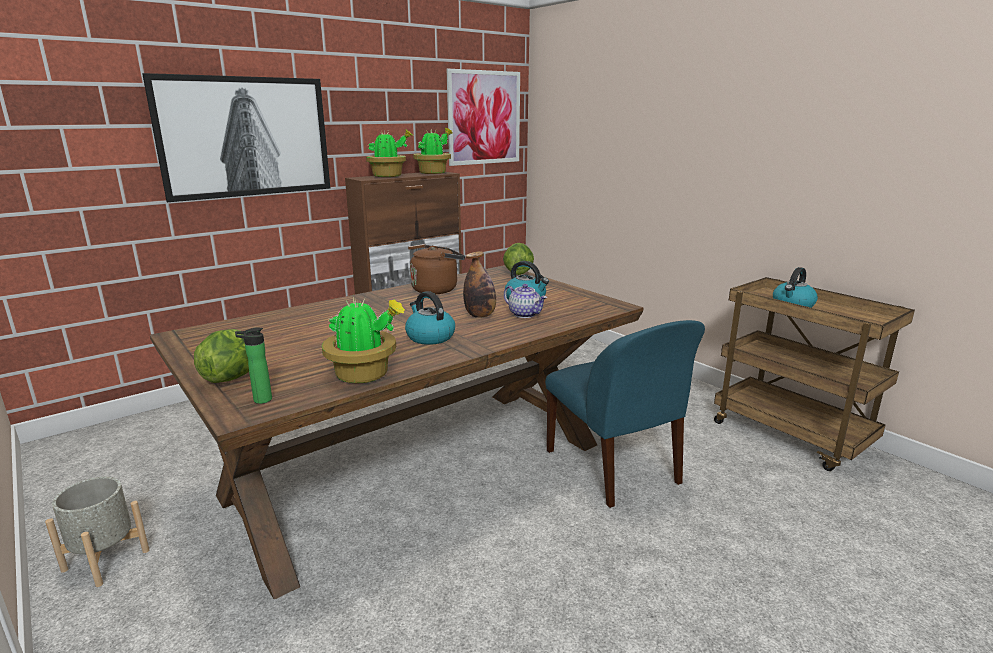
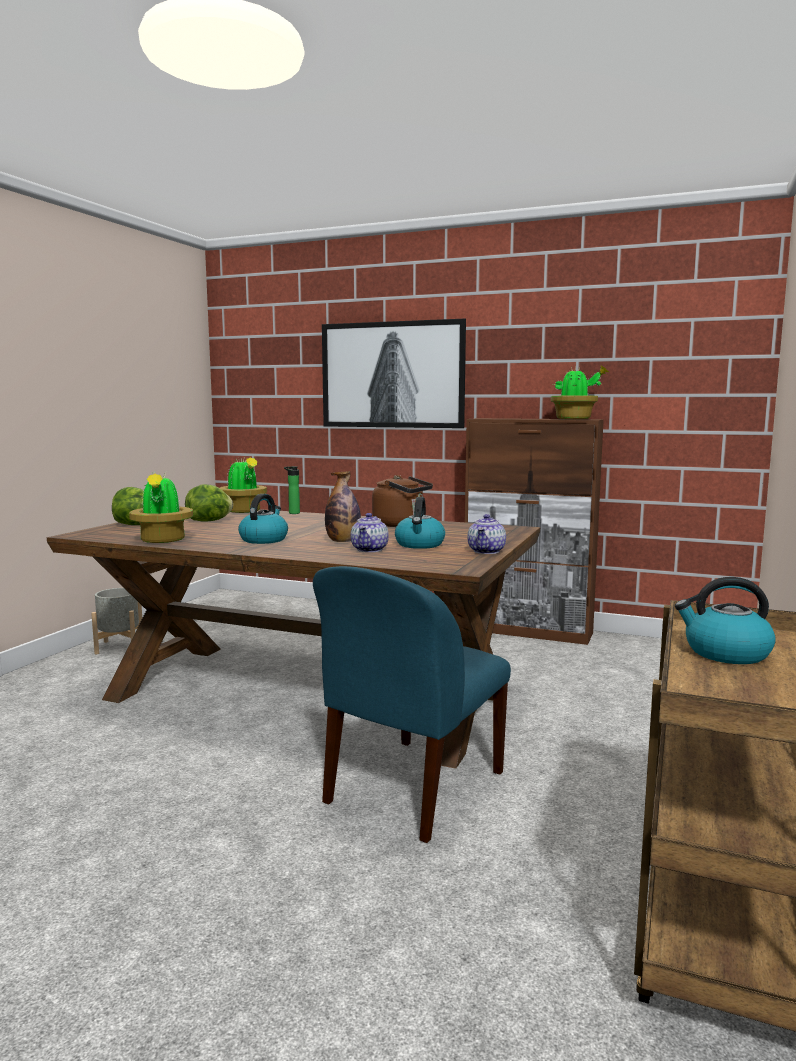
camera: 60 degrees right, 10 degrees down
bottle [235,327,272,404] -> bottle moved to [284,466,300,514]
potted plant [366,129,413,177] -> potted plant moved to [220,457,267,513]
picture [447,69,520,166] -> none
lettuce [503,243,534,275] -> lettuce moved to [185,484,233,522]
none -> teapot [467,514,506,554]

